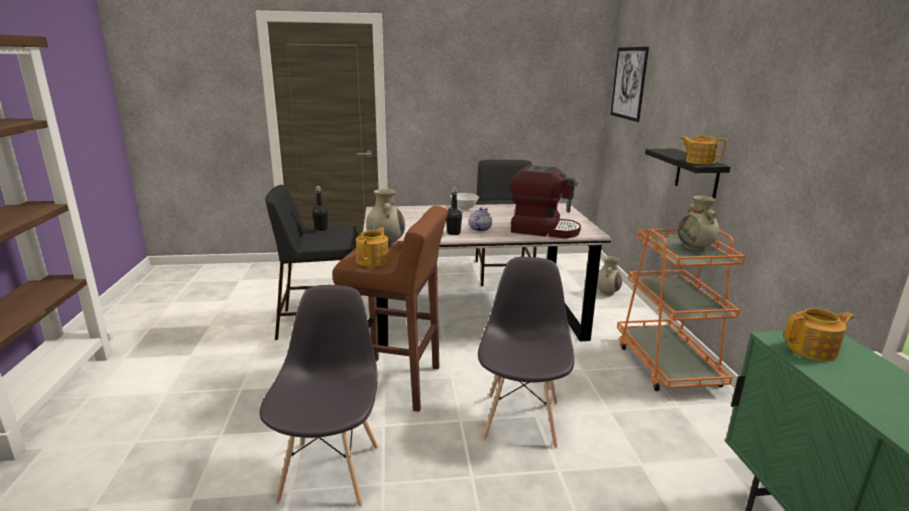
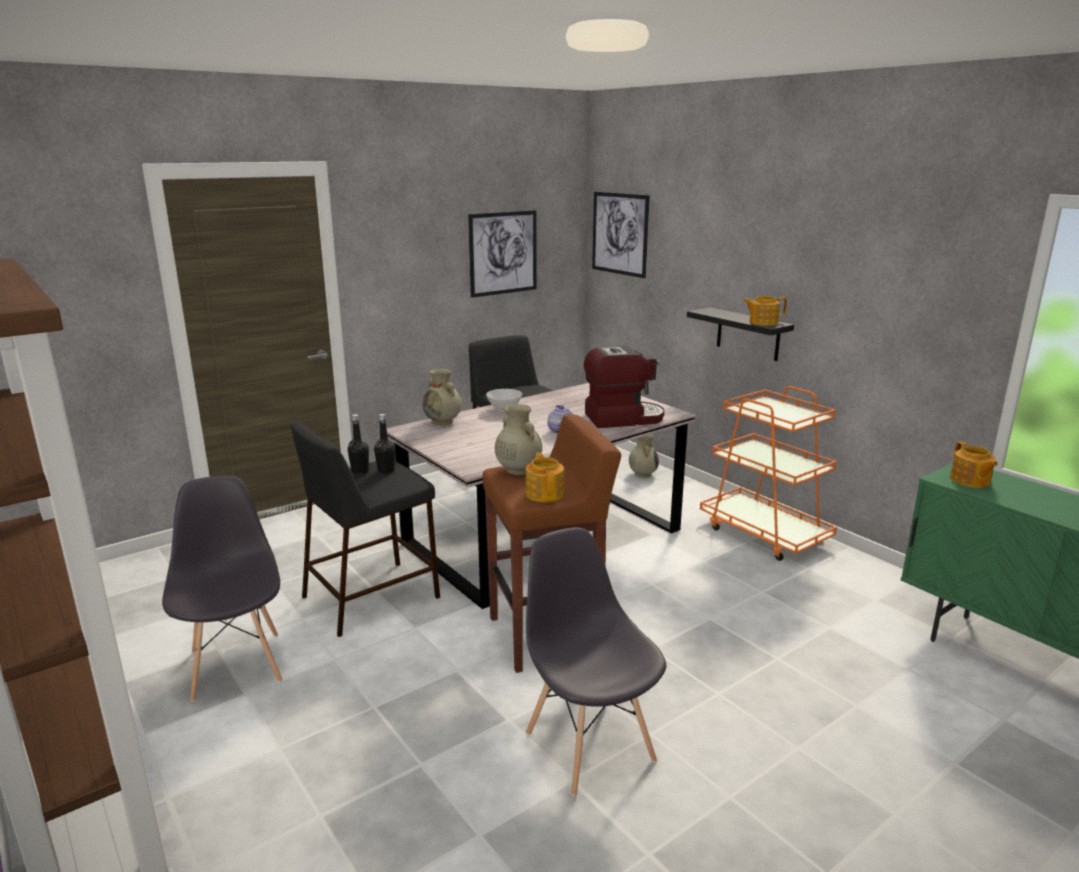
camera: 30 degrees left, 0 degrees up
black bottle [446,187,462,235] -> black bottle moved to [374,414,395,474]
grey chair [478,257,574,448] -> grey chair moved to [162,475,282,702]
beige vase [678,196,719,251] -> beige vase moved to [423,368,461,425]
teapot [784,308,854,361] -> teapot turned 120 degrees clockwise [950,442,998,488]
none -> picture [468,210,537,298]

